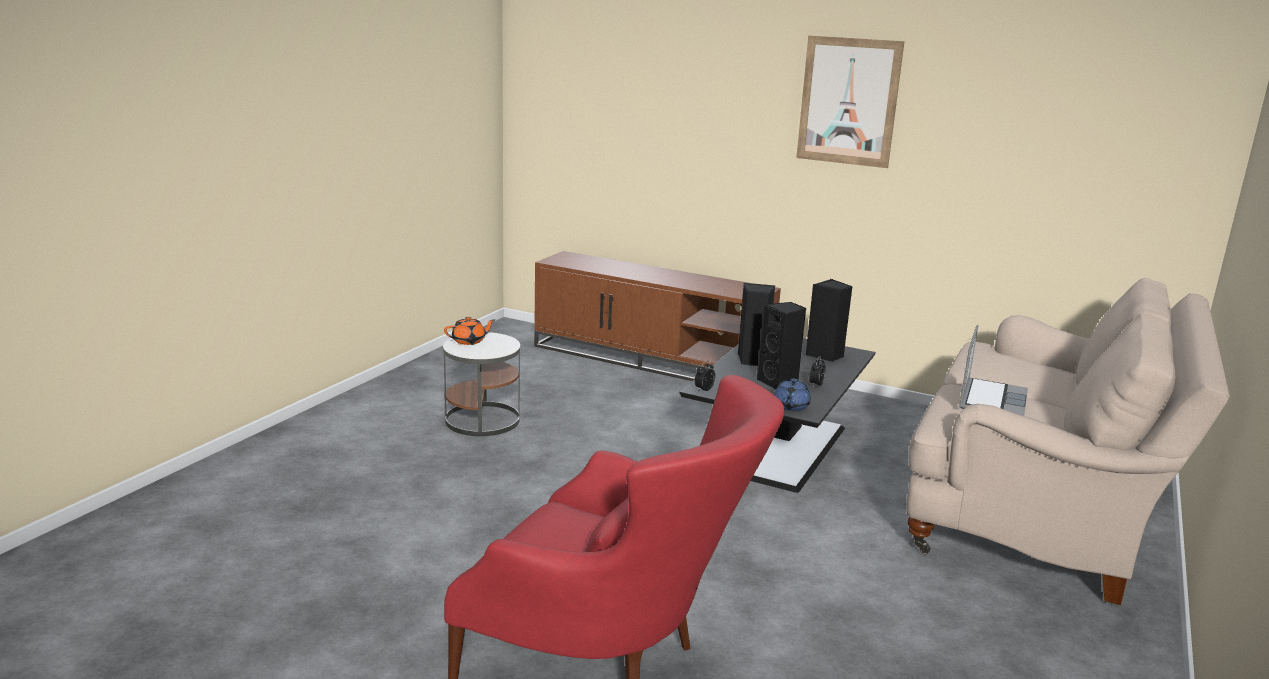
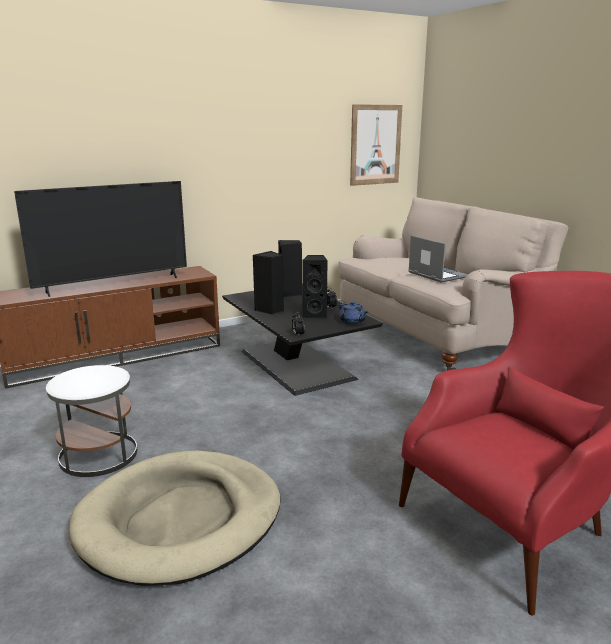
camera: 55 degrees left, 0 degrees up
orange teapot [444,317,495,345] -> none
picture [796,36,905,168] -> picture moved to [350,104,402,186]
none -> television [14,181,187,297]
none -> beige dog bed [69,451,281,586]

